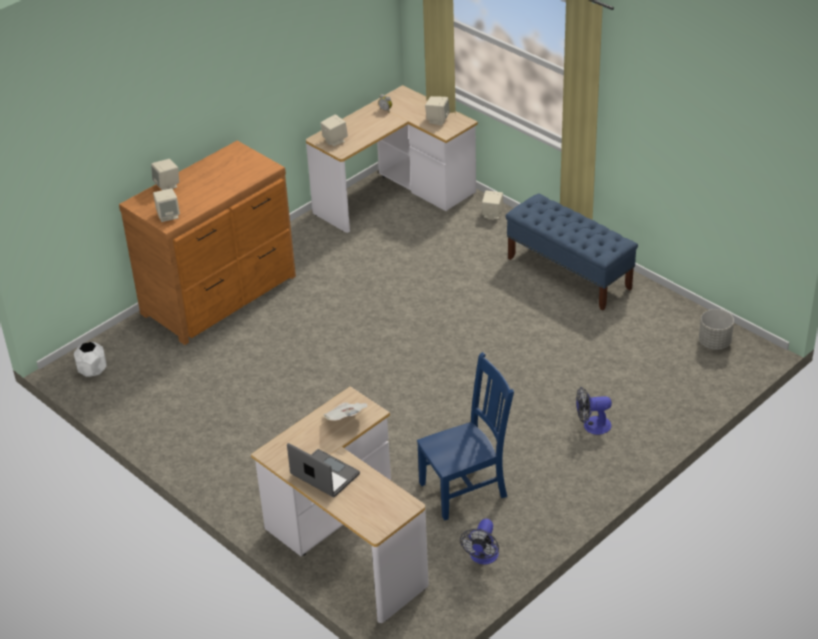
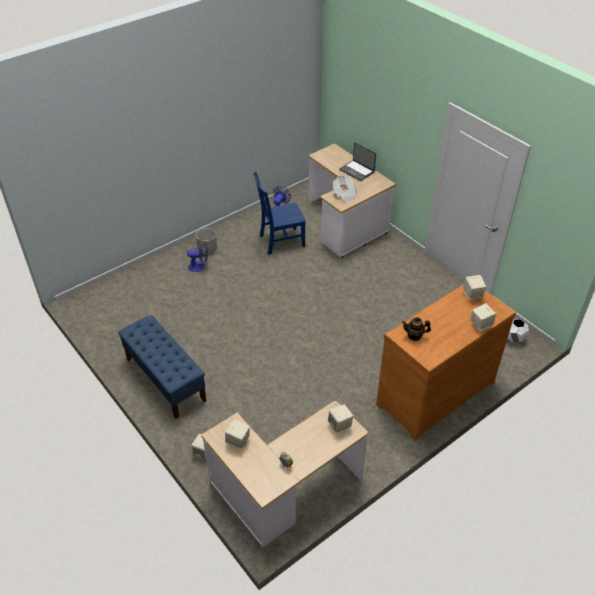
camera: 175 degrees left, 5 degrees up
grey planter [699,309,734,350] -> grey planter moved to [196,228,217,253]
none -> teapot [402,317,431,341]

